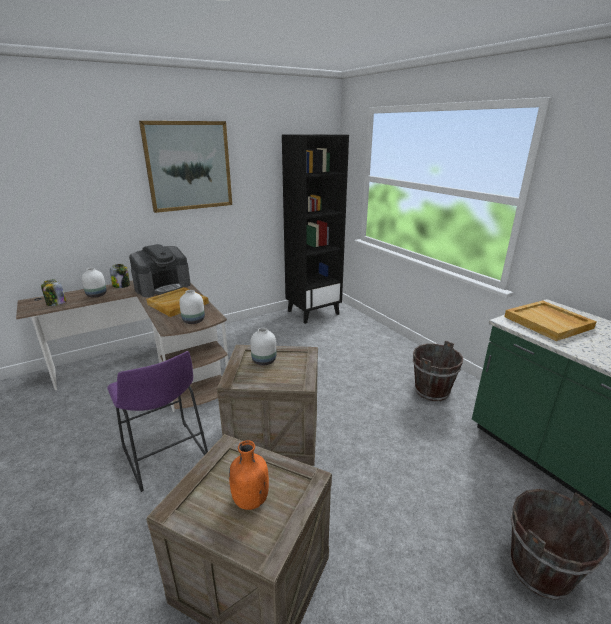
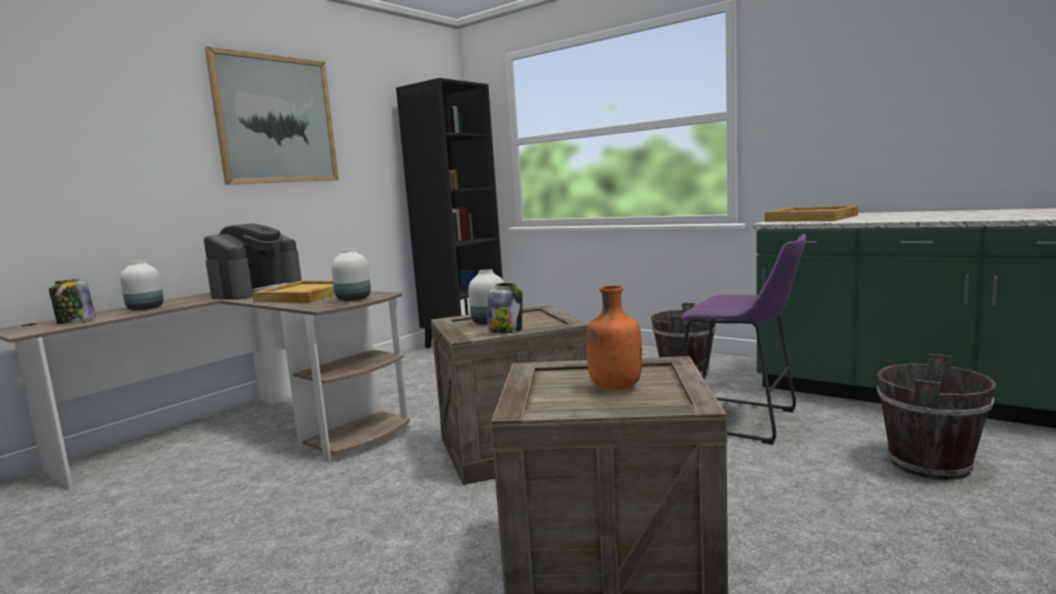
camera: 20 degrees left, 15 degrees down
purple stool [107,351,208,492] -> purple stool moved to [681,234,806,445]
jar [110,264,130,288] -> jar moved to [487,283,523,333]

